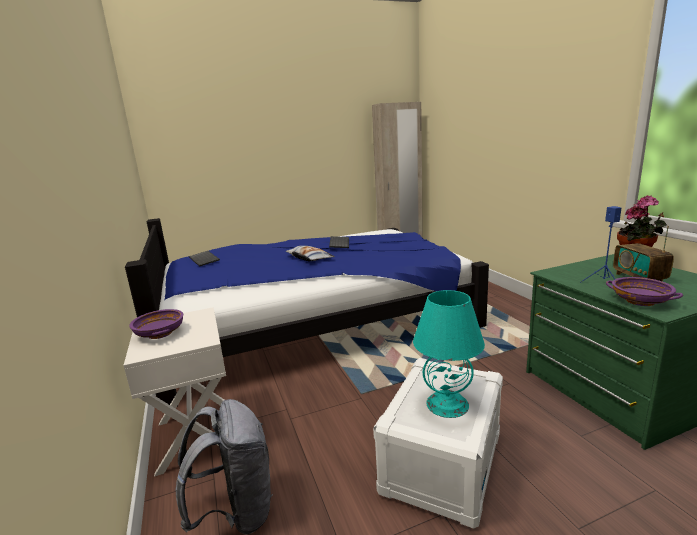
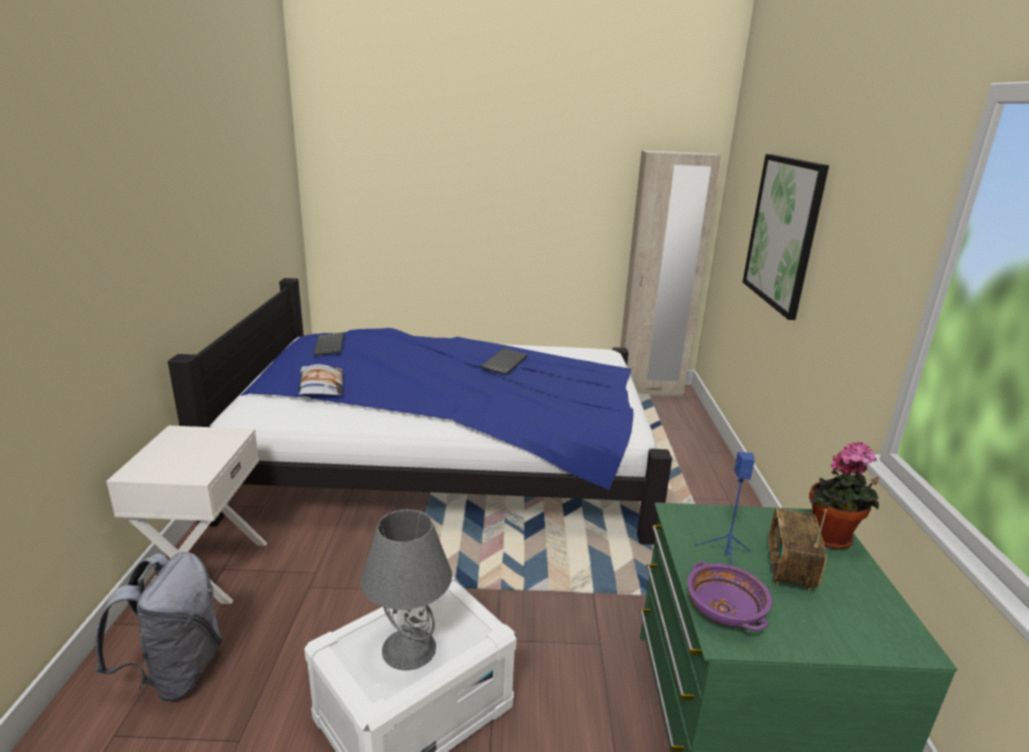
camera: 20 degrees right, 5 degrees up
purple bowl [129,309,183,339] -> none
pillow [286,246,335,261] -> pillow moved to [298,364,343,395]
turquoise table lamp [413,290,485,418] -> grey table lamp [360,509,452,670]
none -> picture [743,154,829,320]

